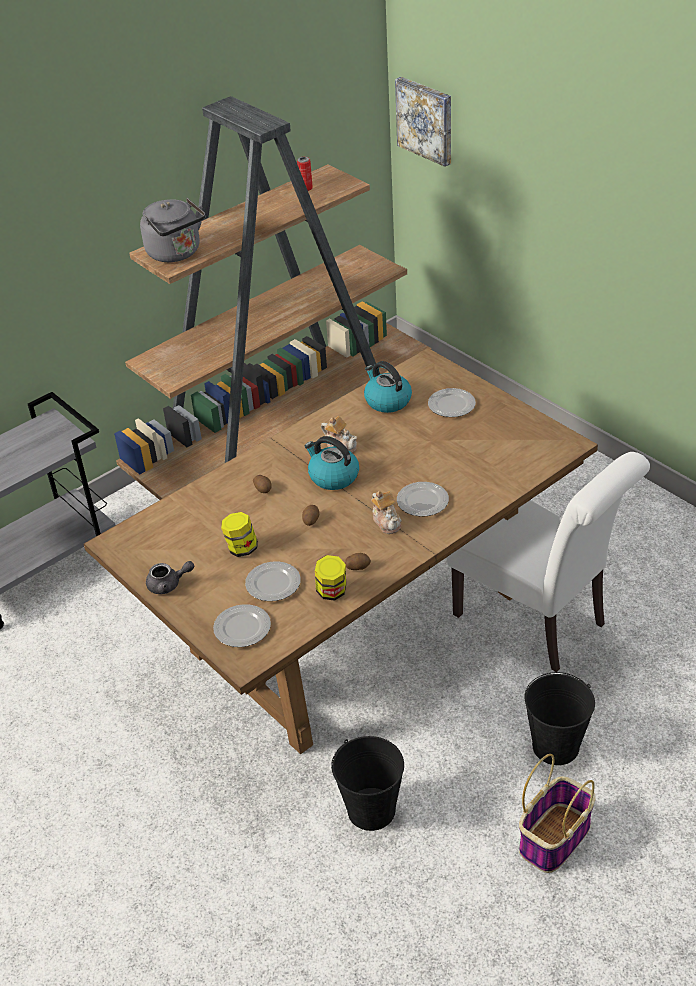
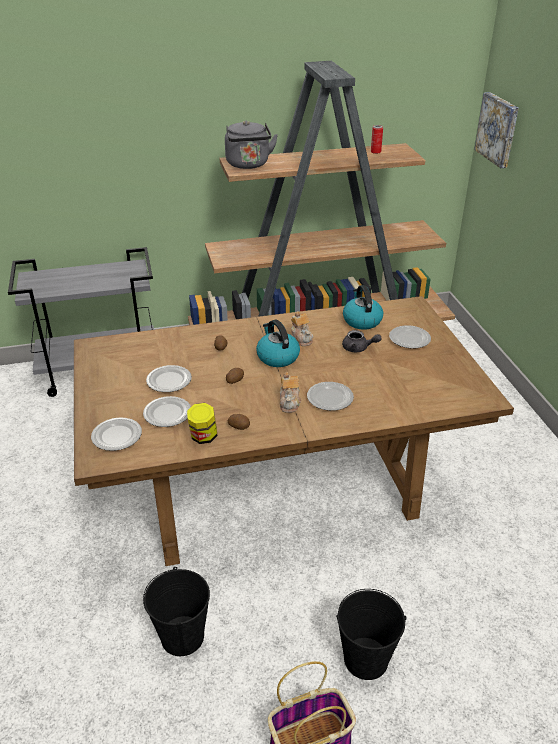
camera: 25 degrees right, 5 degrees down
grey teapot [146,561,194,594] -> grey teapot moved to [342,330,382,352]
jar [221,512,258,557] -> plate [146,365,192,392]
white chair [446,452,650,672] -> none

